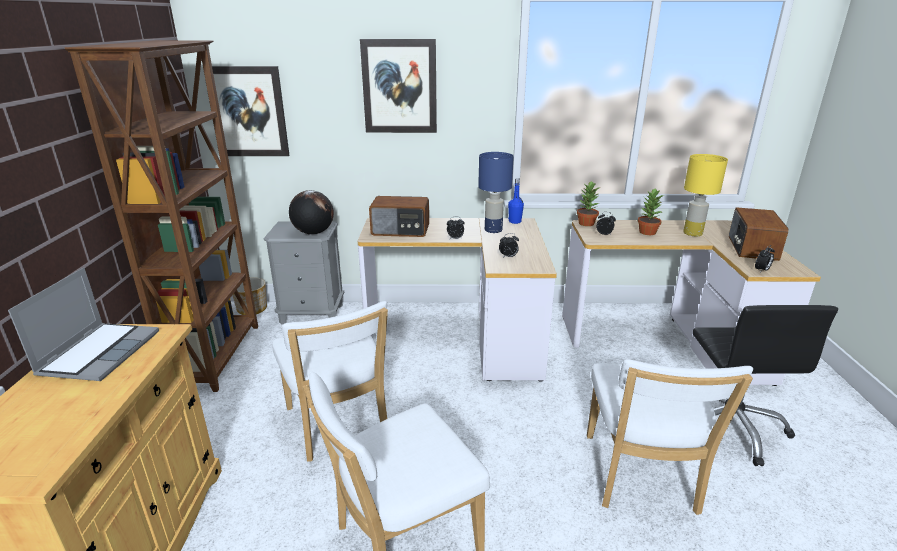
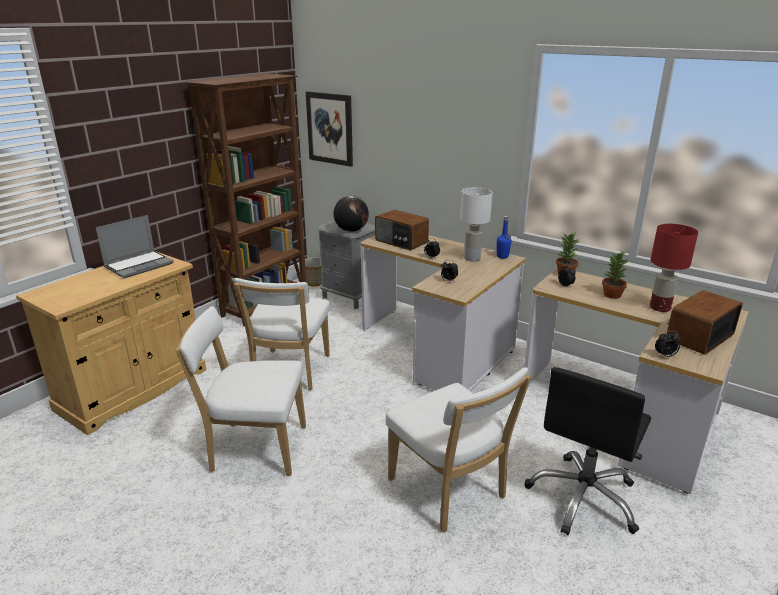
camera: 35 degrees right, 0 degrees up
picture [360,39,437,133] -> none
blue table lamp [478,152,514,233] -> white table lamp [460,187,493,261]
white chair [587,359,753,515] -> white chair turned 75 degrees counterclockwise [385,367,531,532]
yellow table lamp [683,154,728,236] -> red table lamp [650,224,698,312]

